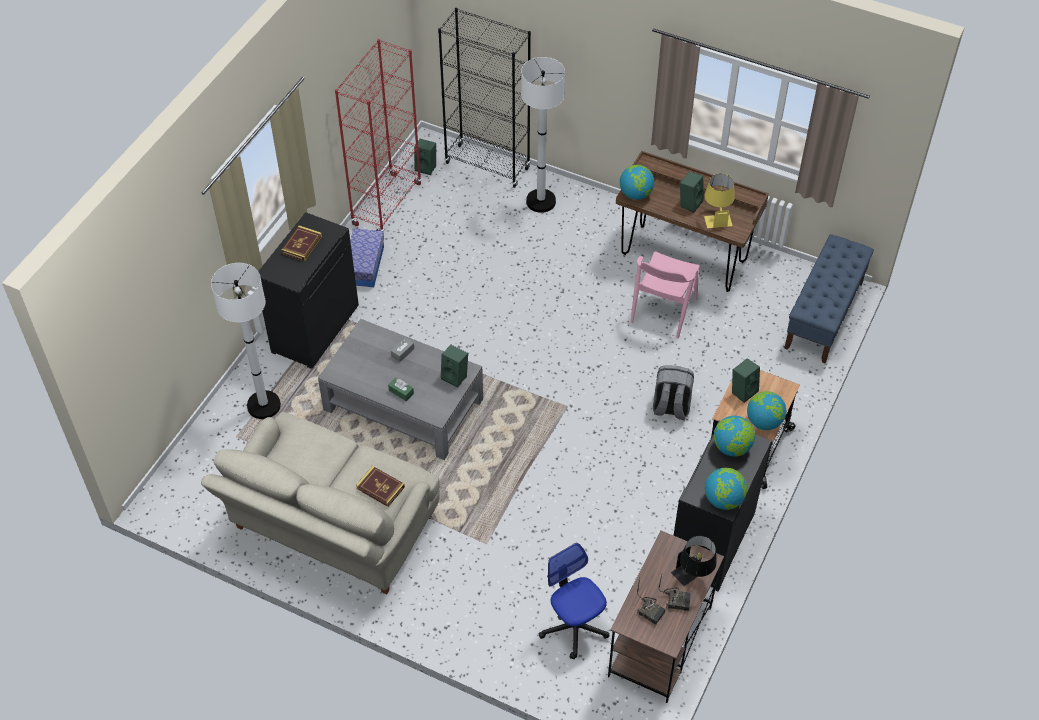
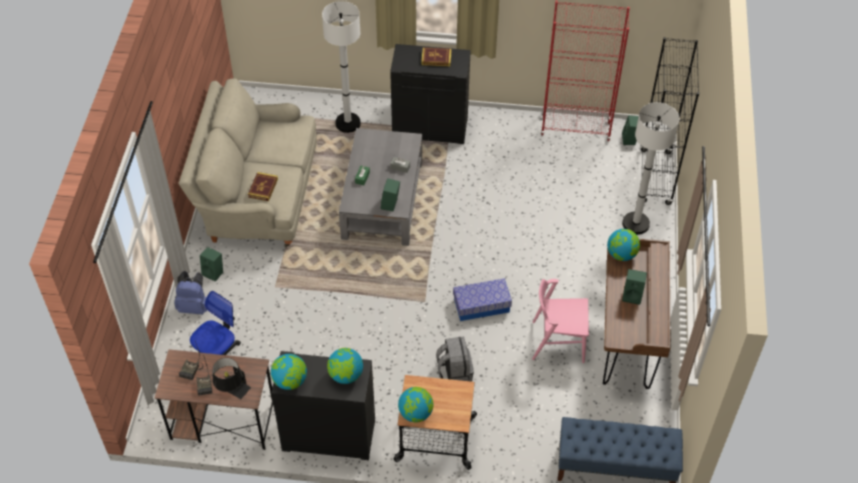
camera: 70 degrees right, 0 degrees up
storage box [350,228,384,287] -> storage box moved to [453,278,512,321]
yellow table lamp [704,174,735,228] -> none
green speaker [732,358,760,403] -> green speaker moved to [200,247,223,282]
none -> blue backpack [174,271,207,314]

